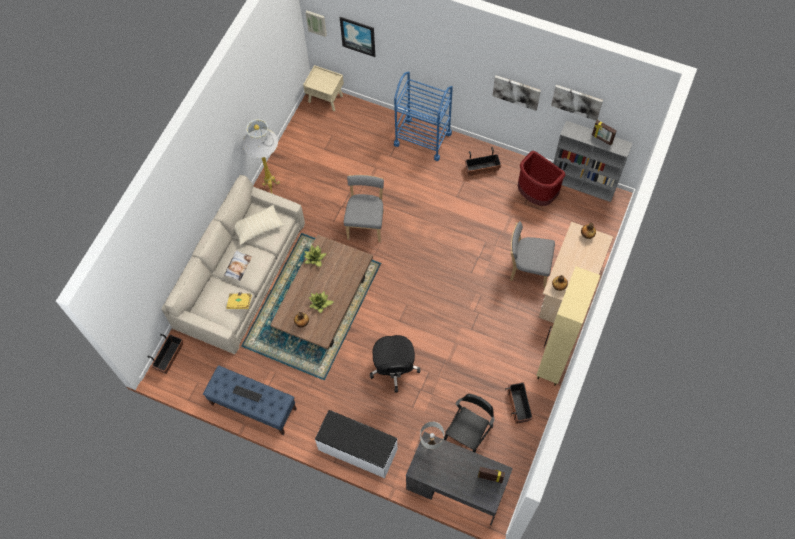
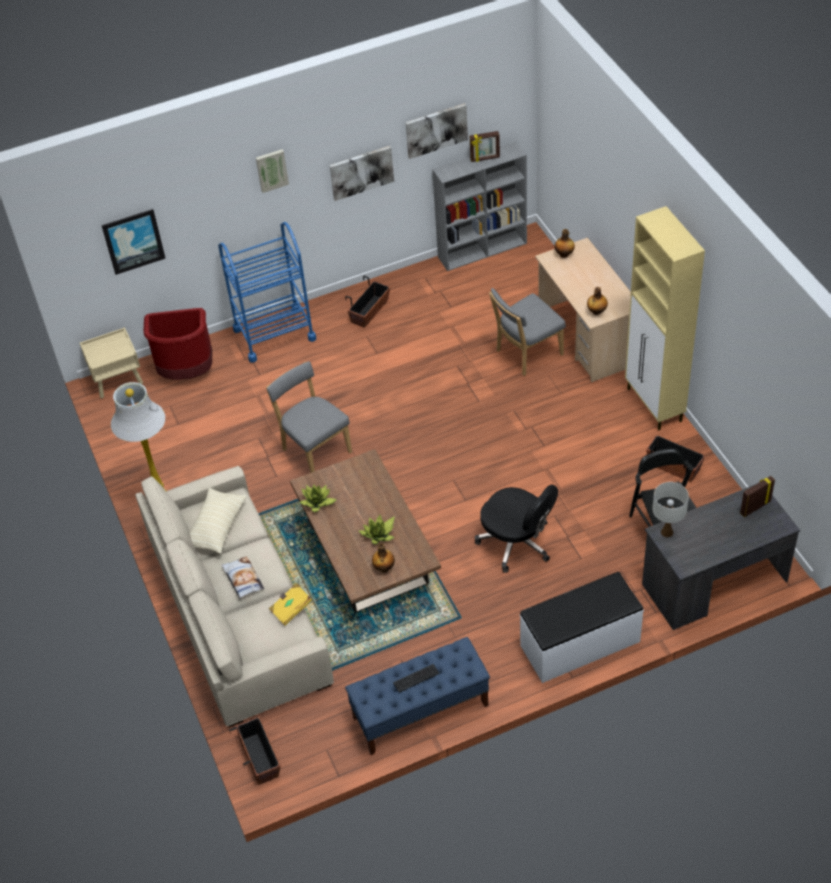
camera: 45 degrees left, 15 degrees down
picture [305,11,327,37] -> picture moved to [256,149,289,193]
red trash can [518,151,565,206] -> red trash can moved to [144,308,212,380]

